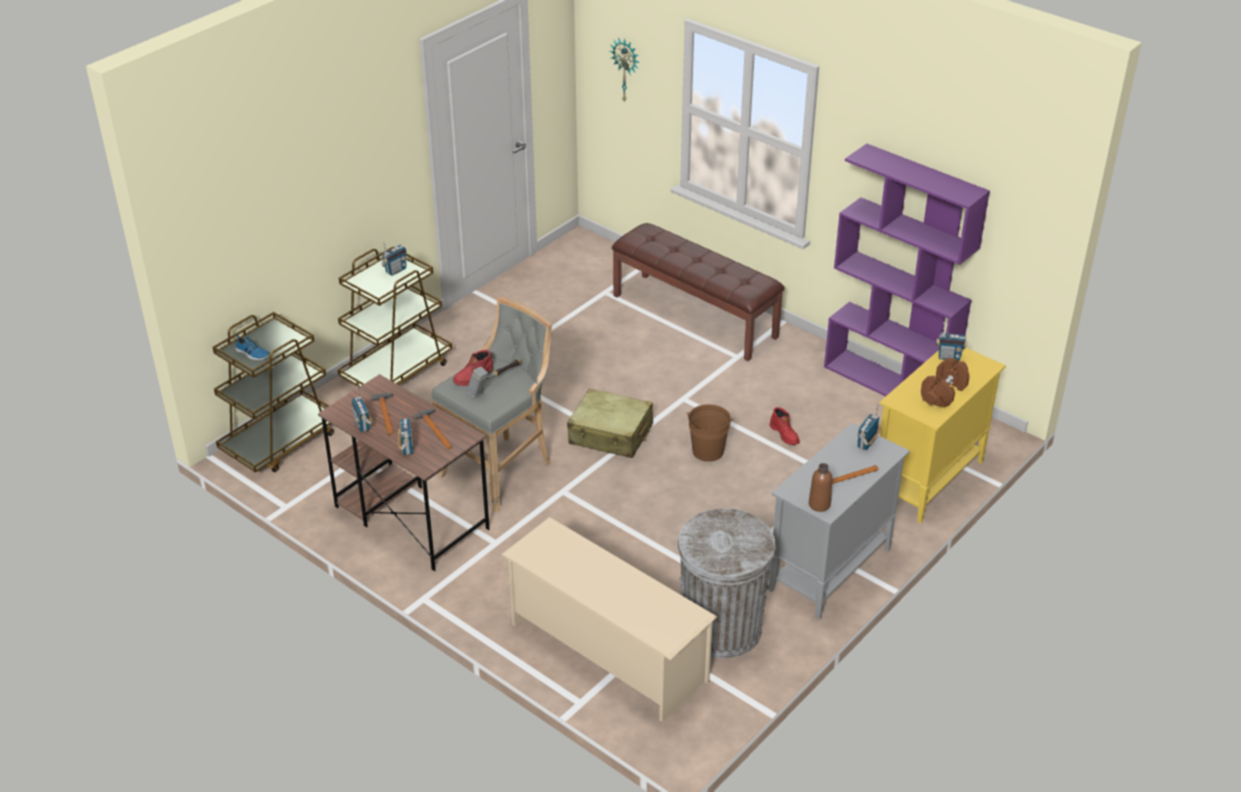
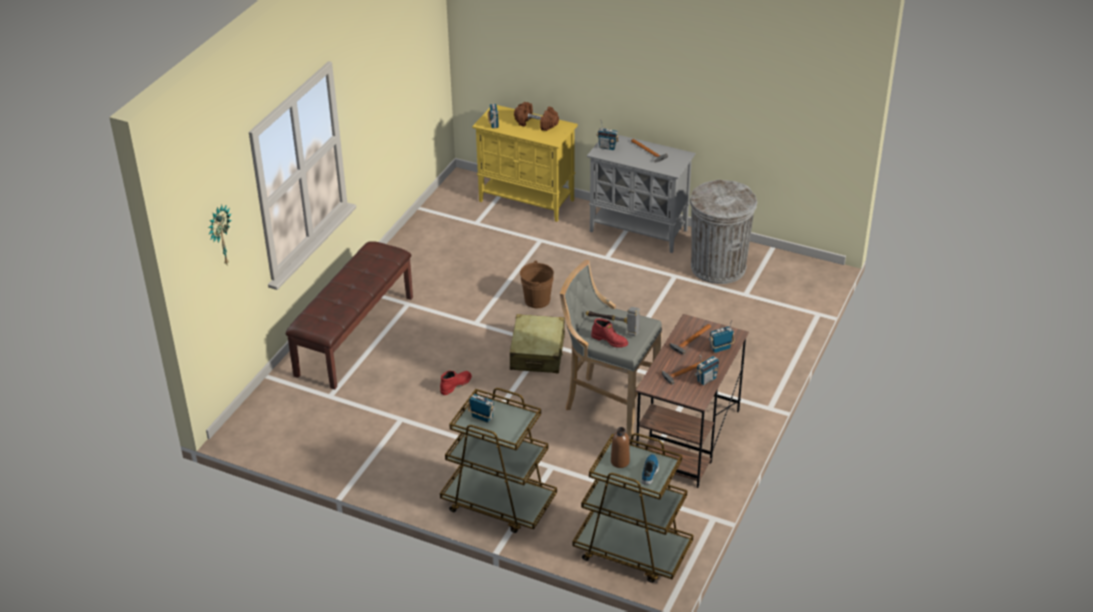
camera: 105 degrees left, 0 degrees up
beige shoe rack [501,517,717,722] -> none
red boot [770,407,800,445] -> red boot moved to [440,371,472,395]
brown bottle [809,463,832,512] -> brown bottle moved to [611,427,630,468]
purple bookcase [824,144,990,396] -> none

